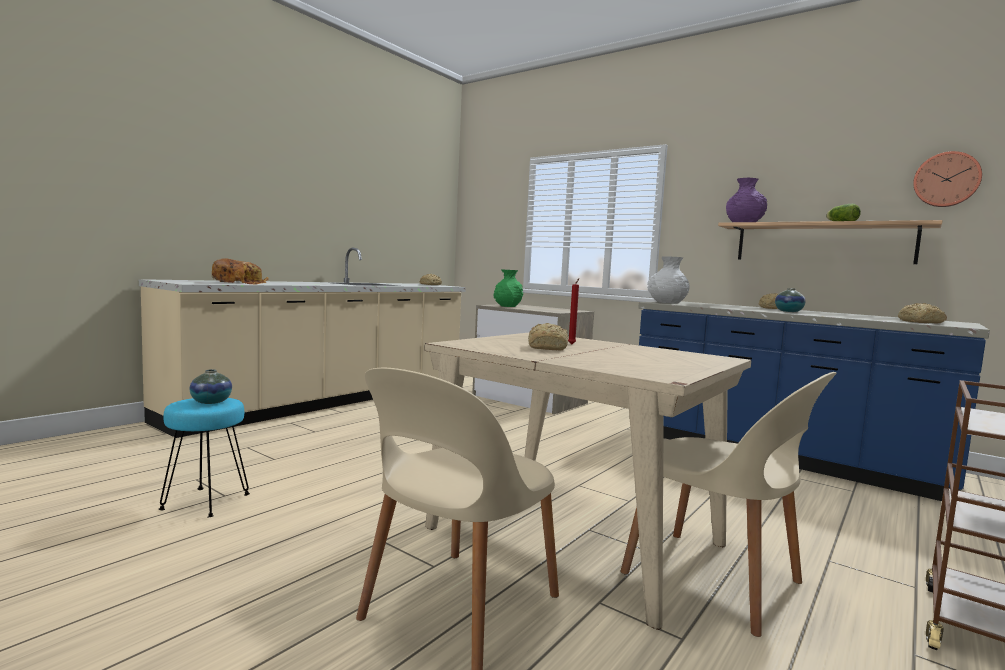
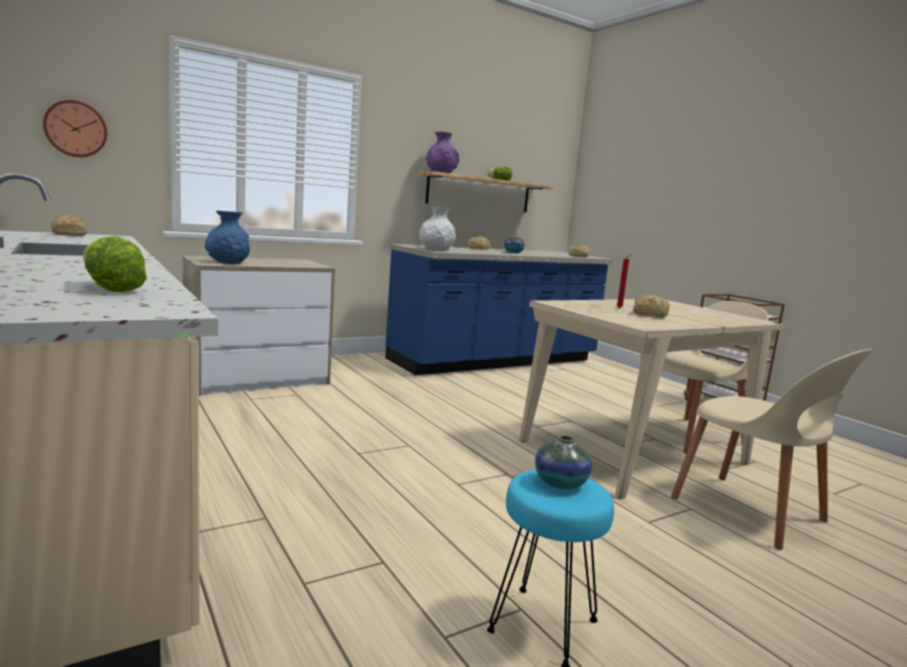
camera: 70 degrees left, 5 degrees up
bread [212,258,269,285] -> lettuce [83,236,147,292]
green vase [493,269,523,307] -> blue vase [205,211,250,264]
wall clock [913,151,982,207] -> wall clock moved to [43,100,107,157]

